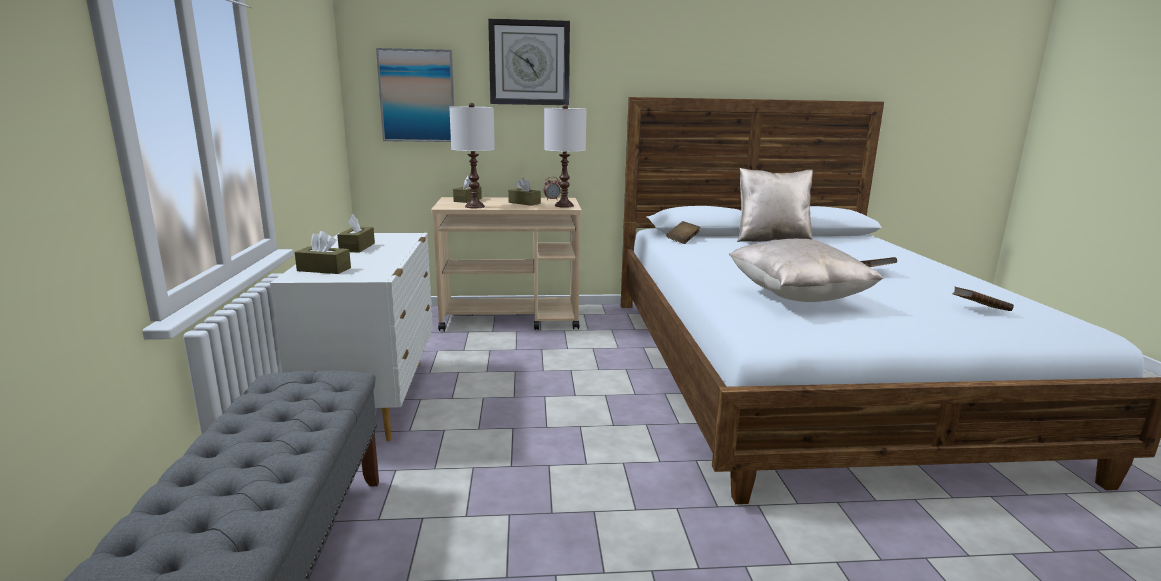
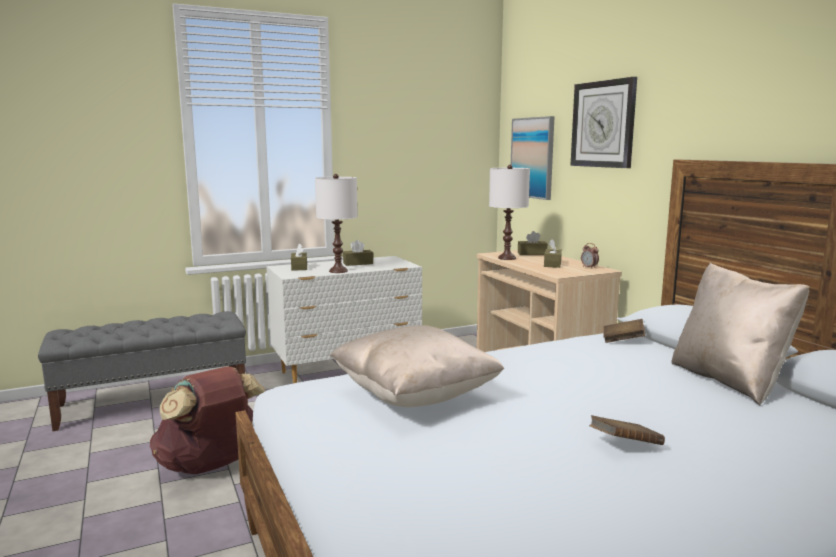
camera: 70 degrees right, 5 degrees down
white table lamp [544,104,587,208] -> white table lamp moved to [315,174,358,273]
brown book [952,287,1014,311] -> none
none -> brown backpack [150,366,265,474]

